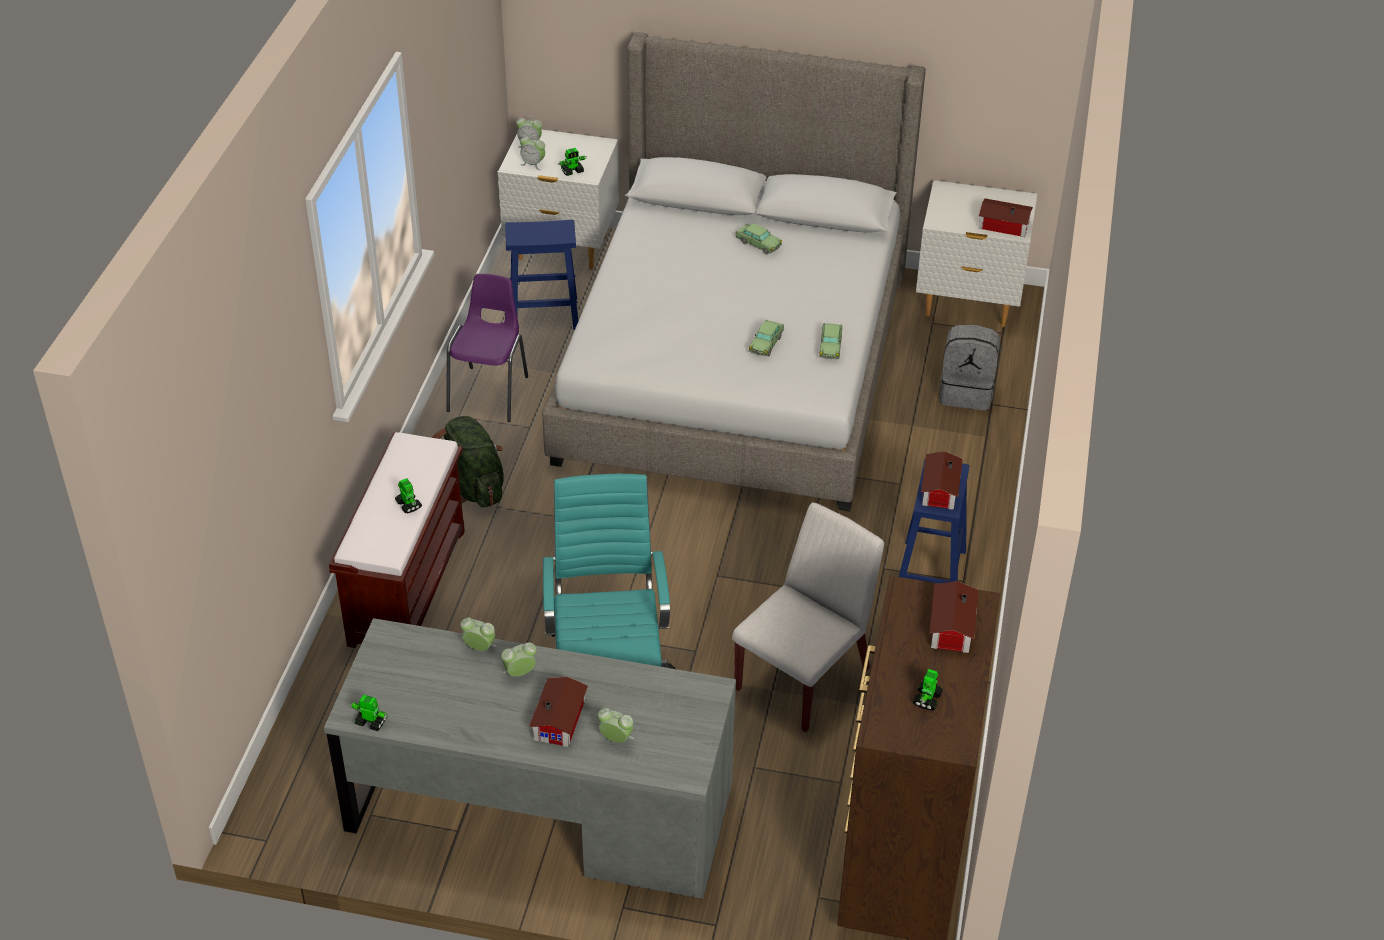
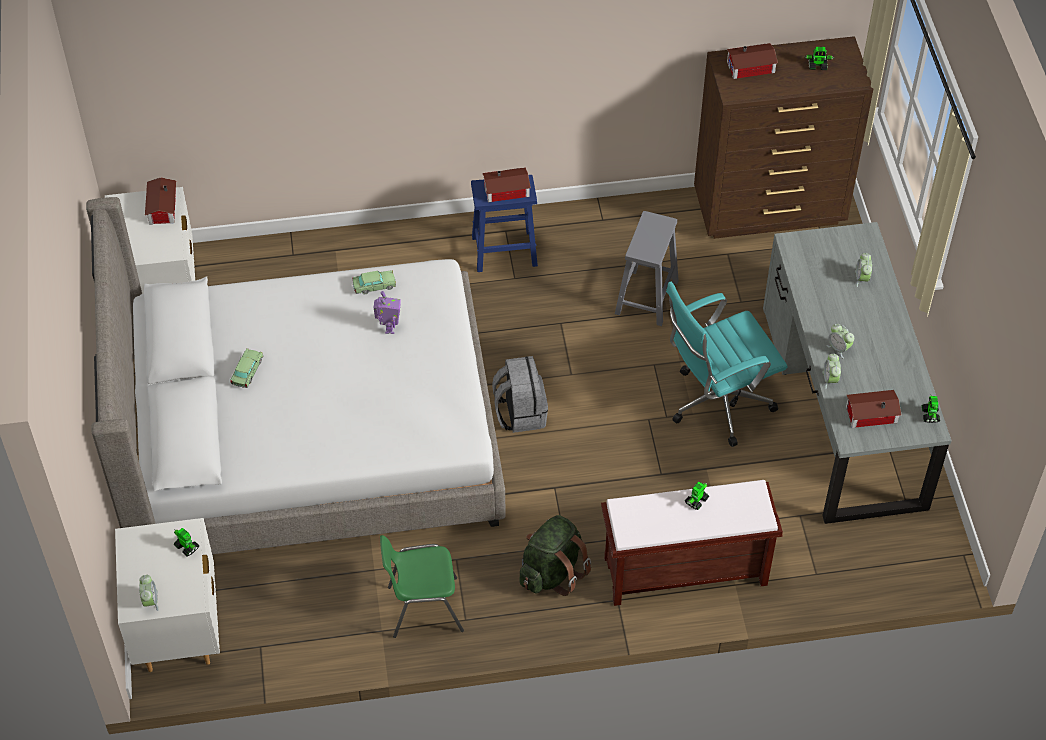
camera: 110 degrees left, 10 degrees up
purple chair [447,274,528,422] -> green chair [380,535,464,638]
blue stool [505,220,578,330] -> none
alarm clock [520,135,545,170] -> none
toy house [529,677,588,747] -> toy house moved to [846,390,901,428]
white chair [732,502,884,733] -> grey stool [615,211,679,326]
toy car [748,320,784,357] -> toy robot [374,291,401,334]
grey backpack [939,325,1000,410] -> grey backpack moved to [492,356,548,433]

